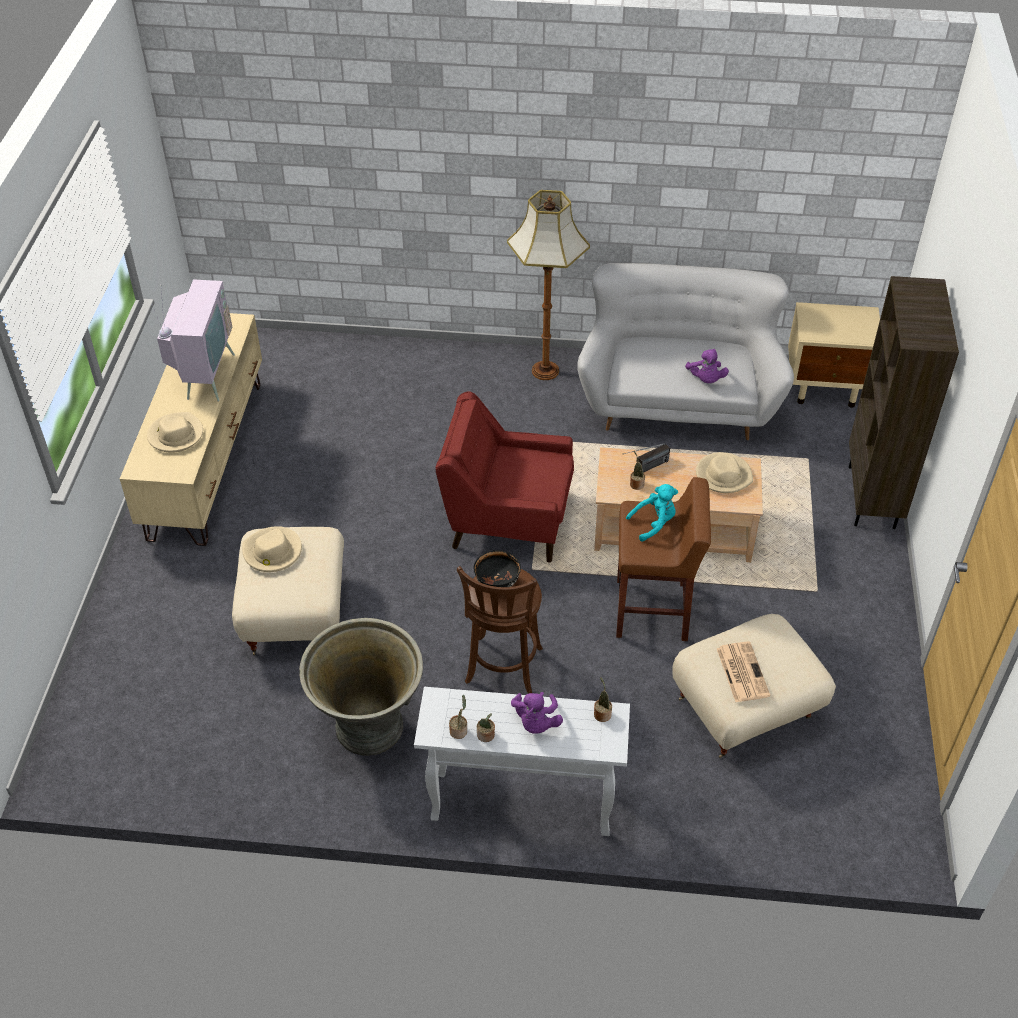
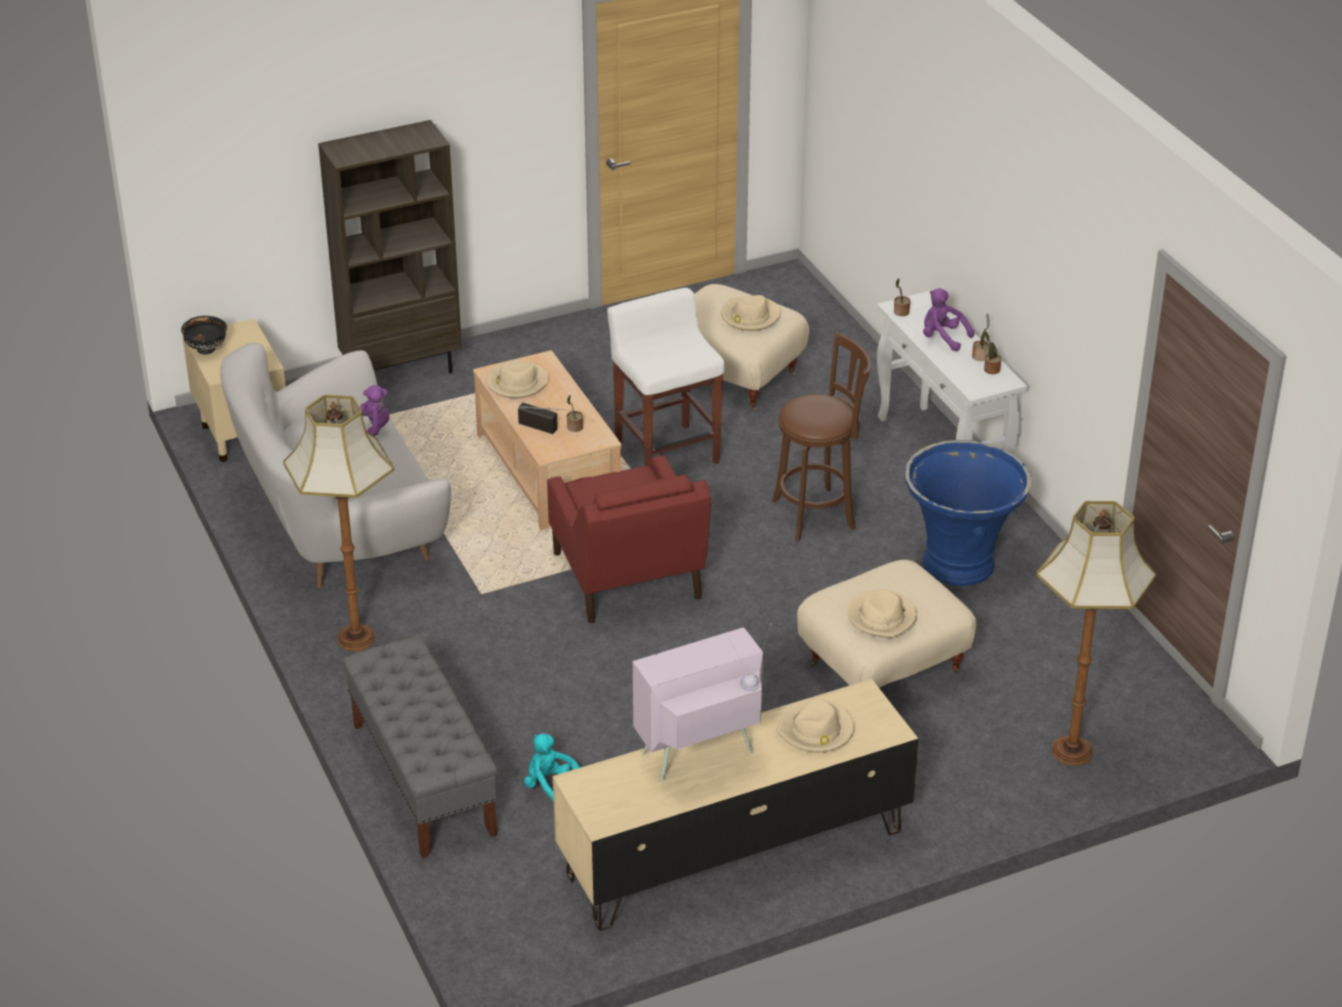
camera: 120 degrees left, 10 degrees down
grey planter [299,618,423,756] -> blue planter [905,440,1031,586]
black bowl [474,550,521,587] -> black bowl moved to [181,316,227,355]
purple plush toy [511,692,563,734] -> purple plush toy turned 120 degrees counterclockwise [923,288,974,351]
brown stool [616,477,711,641] -> white stool [607,288,725,468]
turquoise plush toy [626,484,678,542] -> turquoise plush toy moved to [524,734,580,803]
newspaper [717,641,770,702] -> beige hat [721,295,781,331]
none -> grey bench [343,637,498,858]
none -> floor lamp [1037,501,1156,766]

